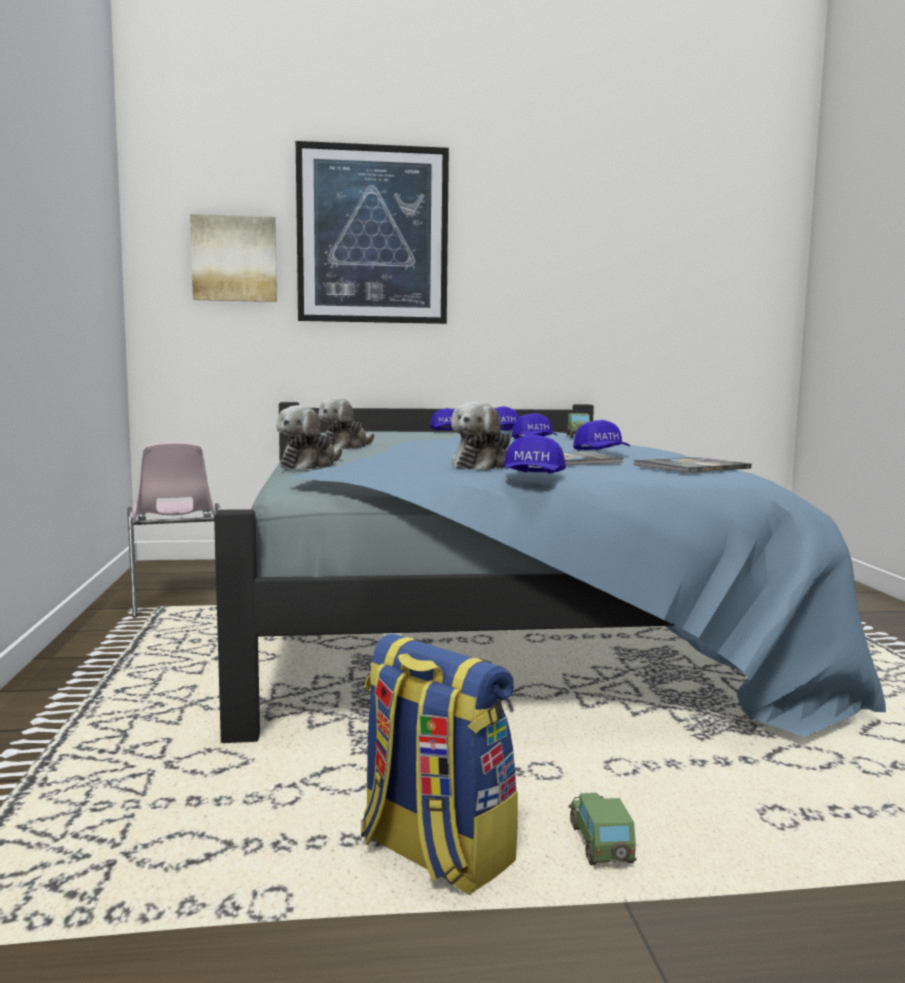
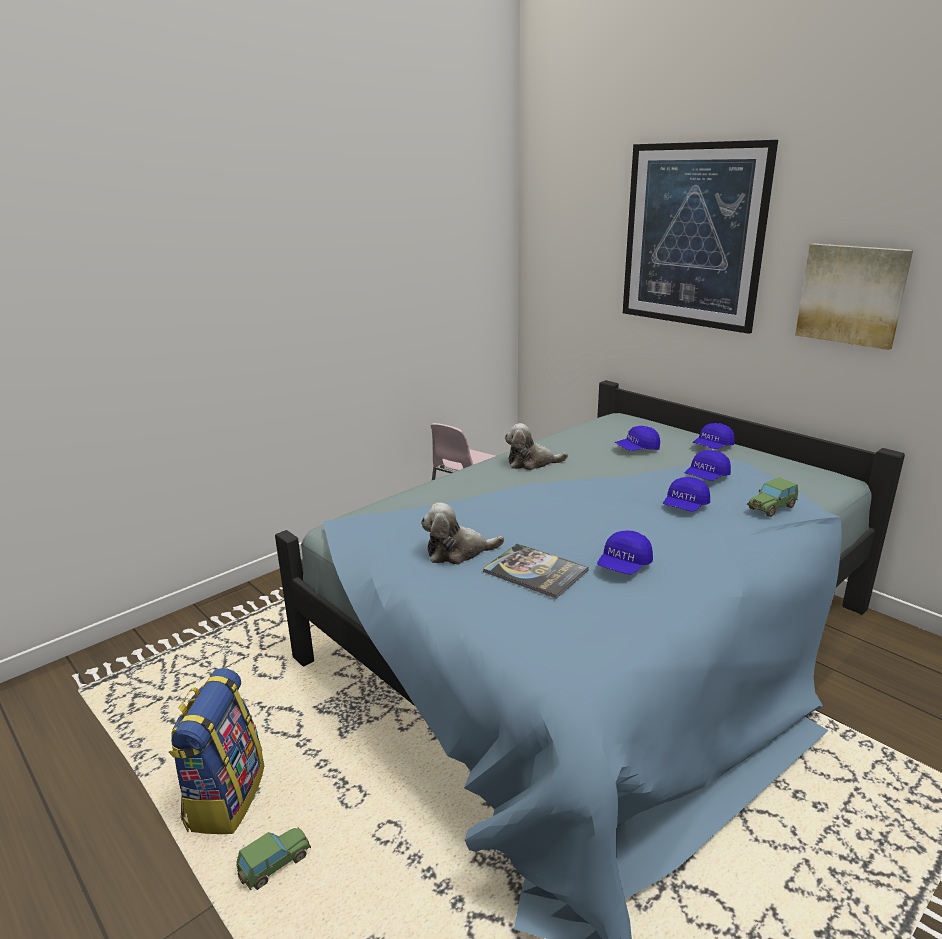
camera: 55 degrees right, 15 degrees up
picture [190,214,277,302] -> picture moved to [795,244,913,350]
plush toy [276,405,342,470] -> none
blue cap [504,434,566,473] -> blue cap moved to [615,426,660,451]
book [633,457,752,473] -> none

